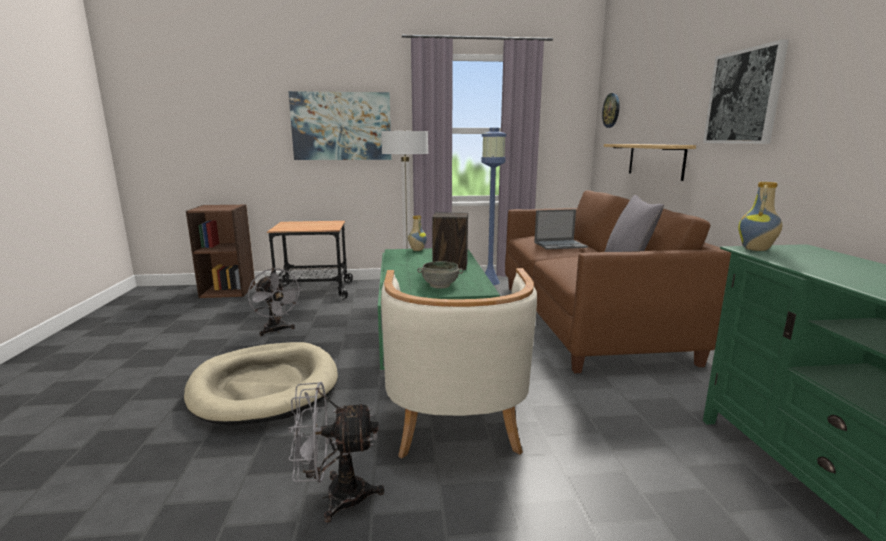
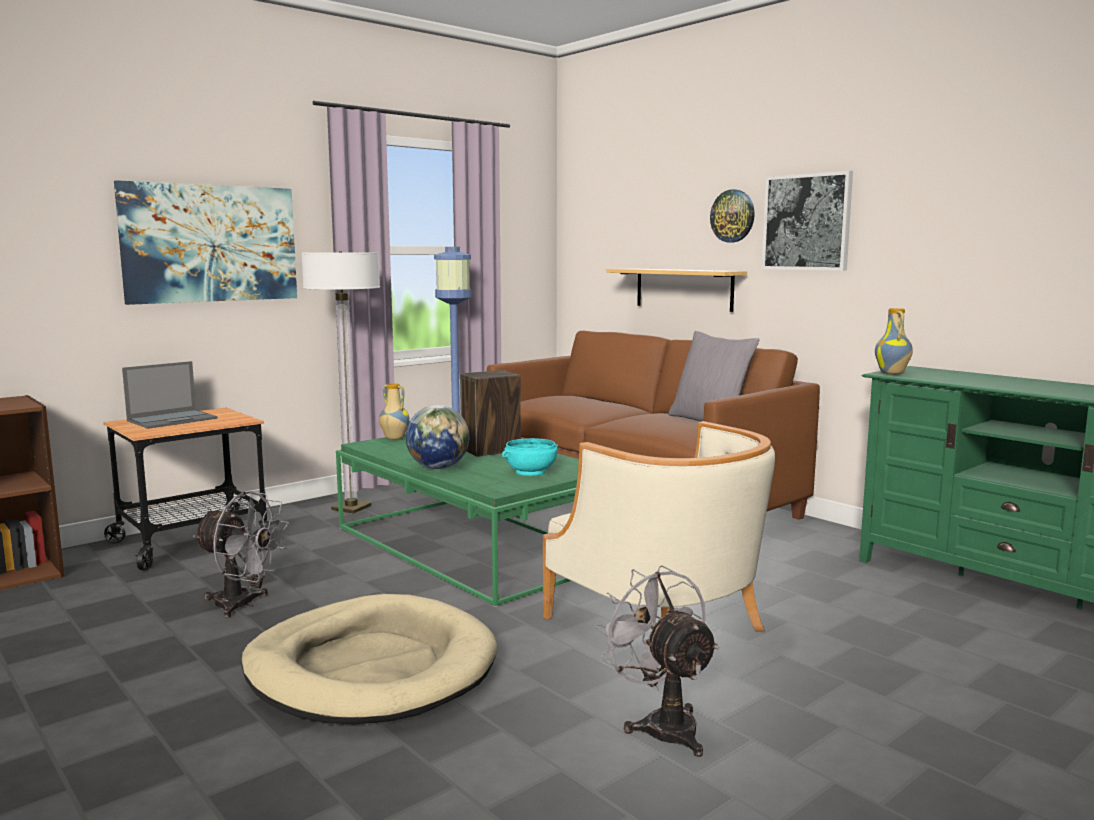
camera: 35 degrees left, 5 degrees down
grey fan [288,382,385,523] -> grey fan turned 105 degrees clockwise [595,565,719,757]
grey bowl [417,261,463,289] -> turquoise bowl [502,438,559,476]
laptop [534,209,588,250] -> laptop moved to [122,361,218,429]
wall clock [602,93,620,128] -> wall clock moved to [710,189,755,242]
none -> globe [406,405,469,469]

